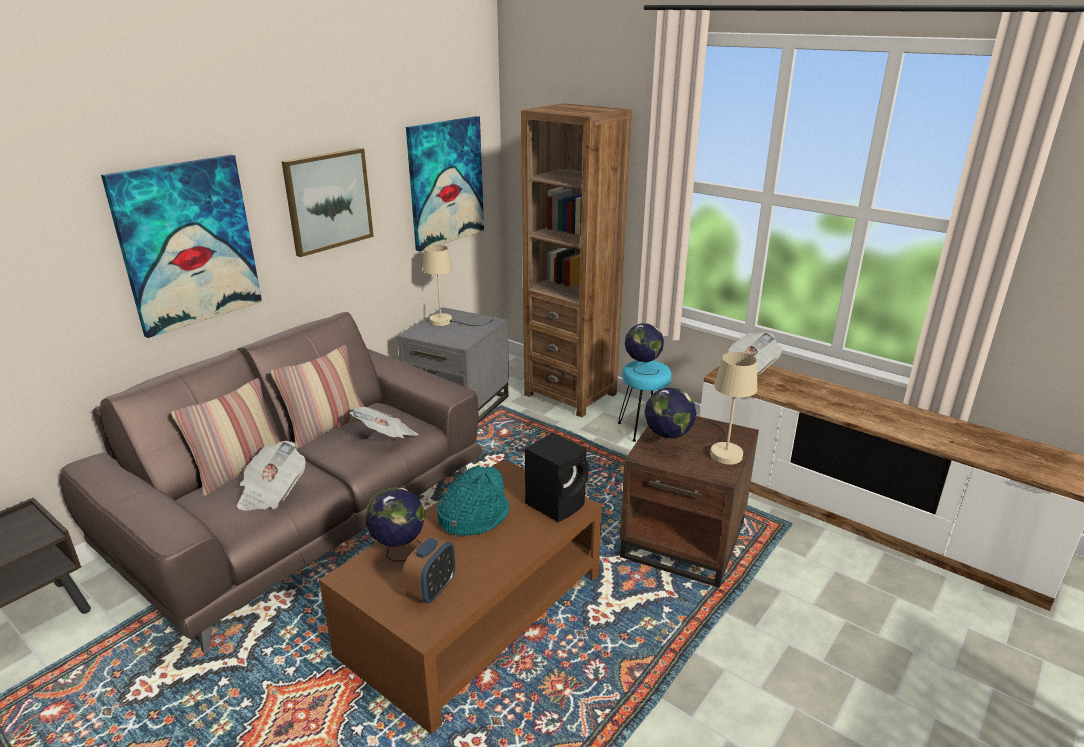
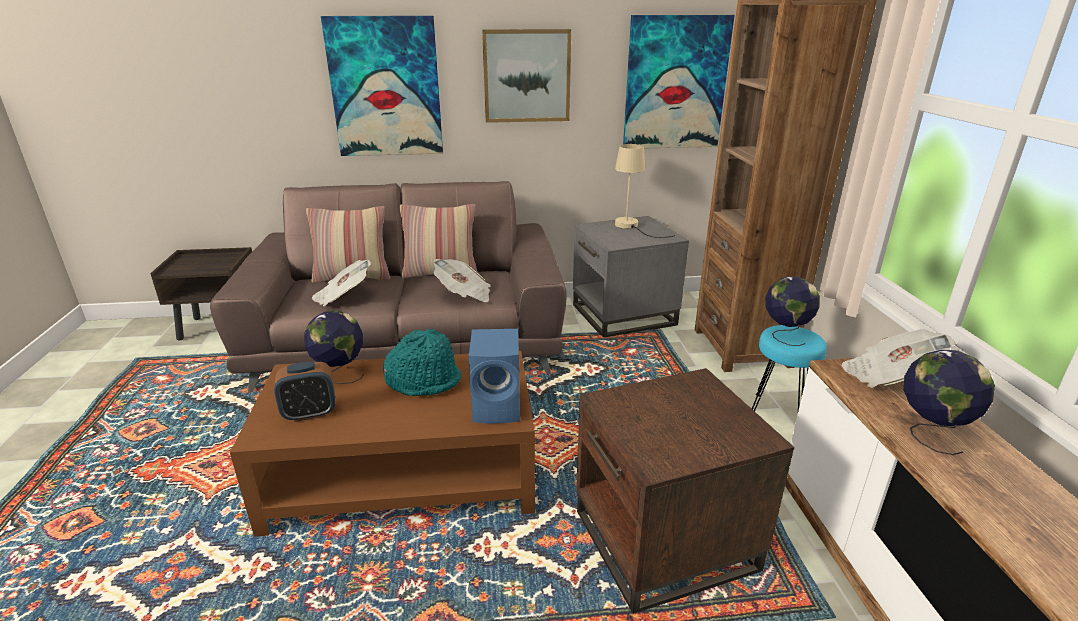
camera: 45 degrees right, 0 degrees up
black speaker [525,433,589,522] -> blue speaker [469,329,520,423]
globe [644,387,696,456] -> globe moved to [904,350,995,455]
beige table lamp [695,352,757,465] -> none

